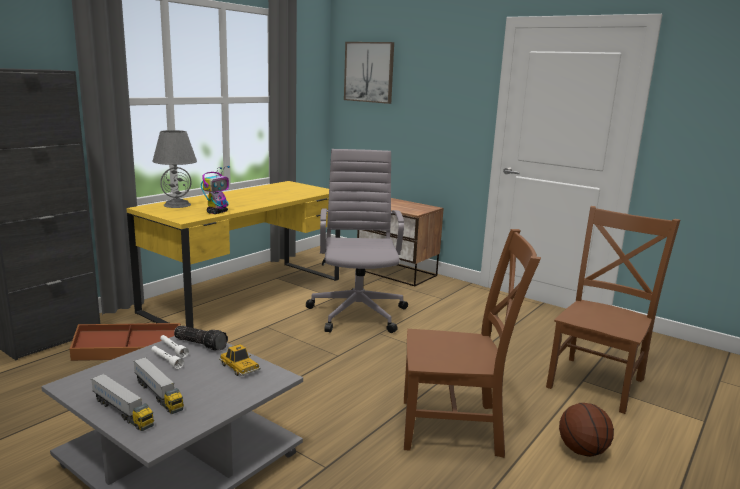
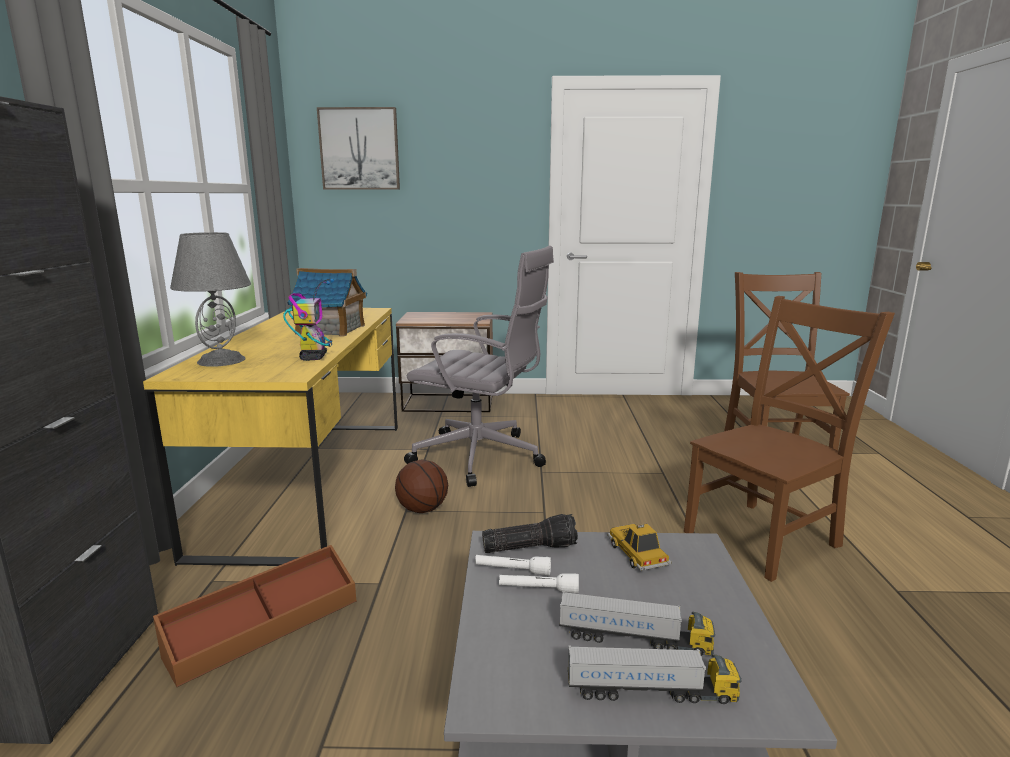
camera: 35 degrees left, 0 degrees up
toy car [219,344,261,376] -> toy car turned 120 degrees counterclockwise [607,524,671,571]
grey office chair [306,149,408,333] -> grey office chair turned 150 degrees clockwise [404,246,554,487]
basketball [559,403,614,457] -> basketball moved to [395,459,448,513]
none -> toy house [287,268,367,337]

